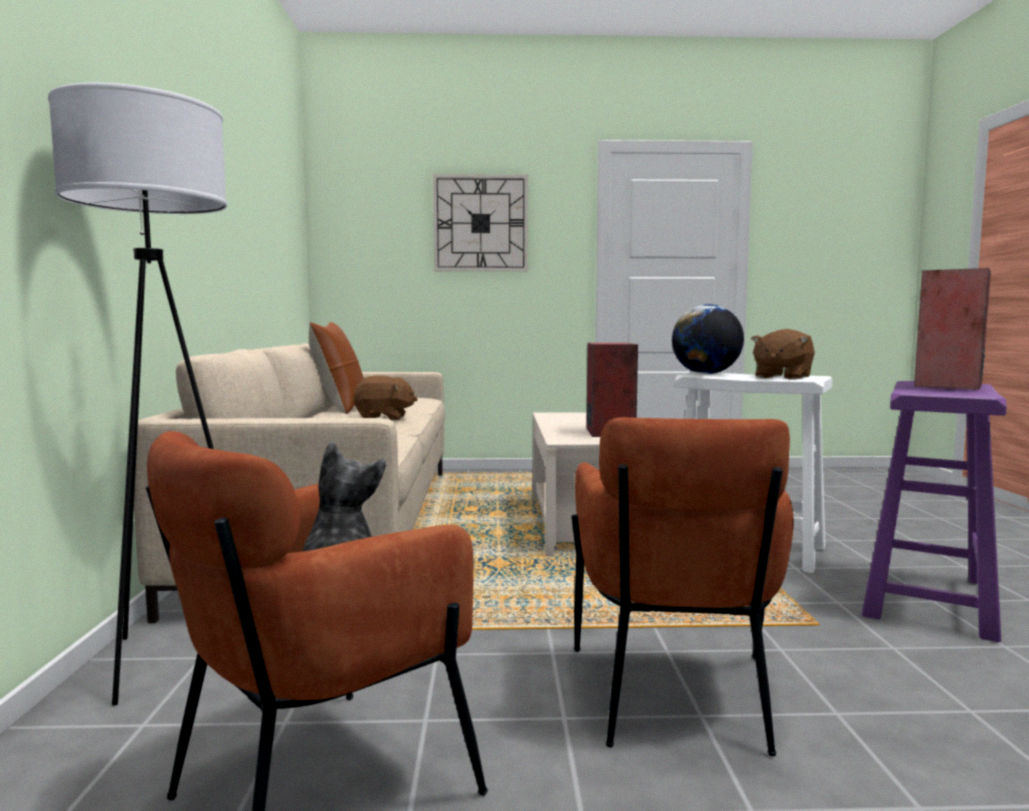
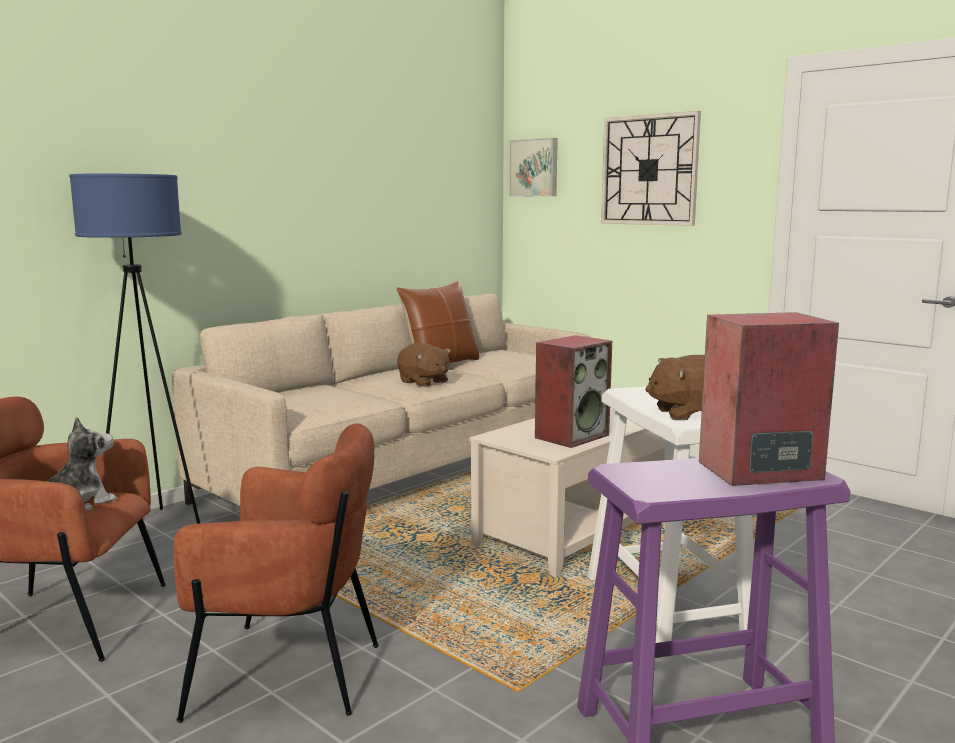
camera: 45 degrees right, 5 degrees up
white floor lamp [48,83,227,706] -> blue floor lamp [69,174,200,524]
brown armchair [571,417,794,756] -> brown armchair turned 135 degrees counterclockwise [174,424,379,723]
globe [672,304,744,374] -> none
none -> picture [509,138,558,196]

